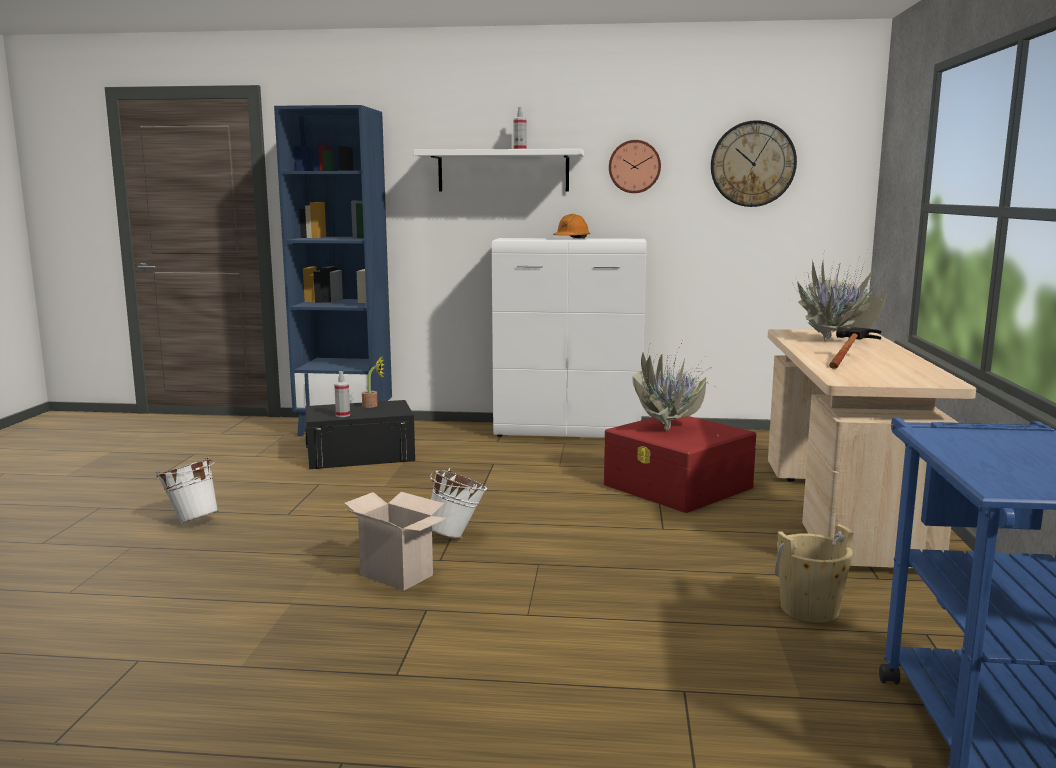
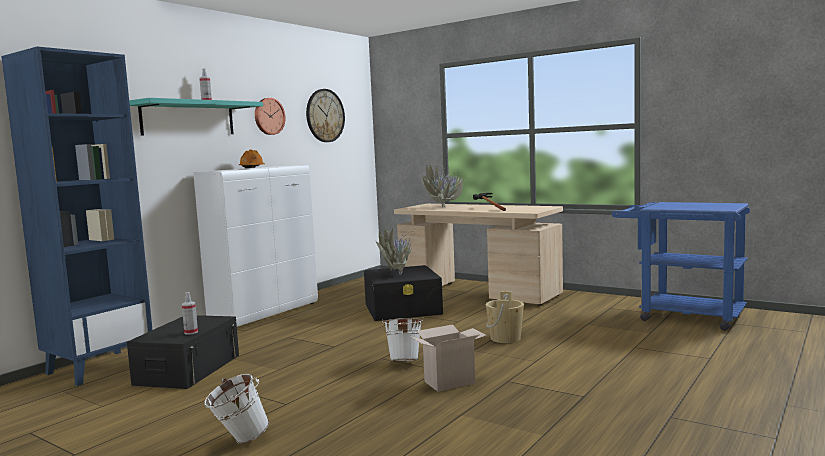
camera: 60 degrees left, 5 degrees down
potted plant [362,356,384,408] -> none
white shelf [414,149,584,191] -> turquoise shelf [129,98,263,136]
red storage box [604,416,757,513] -> black storage box [364,265,443,321]
beige bucket [775,524,854,622] -> beige bucket moved to [486,291,524,343]

